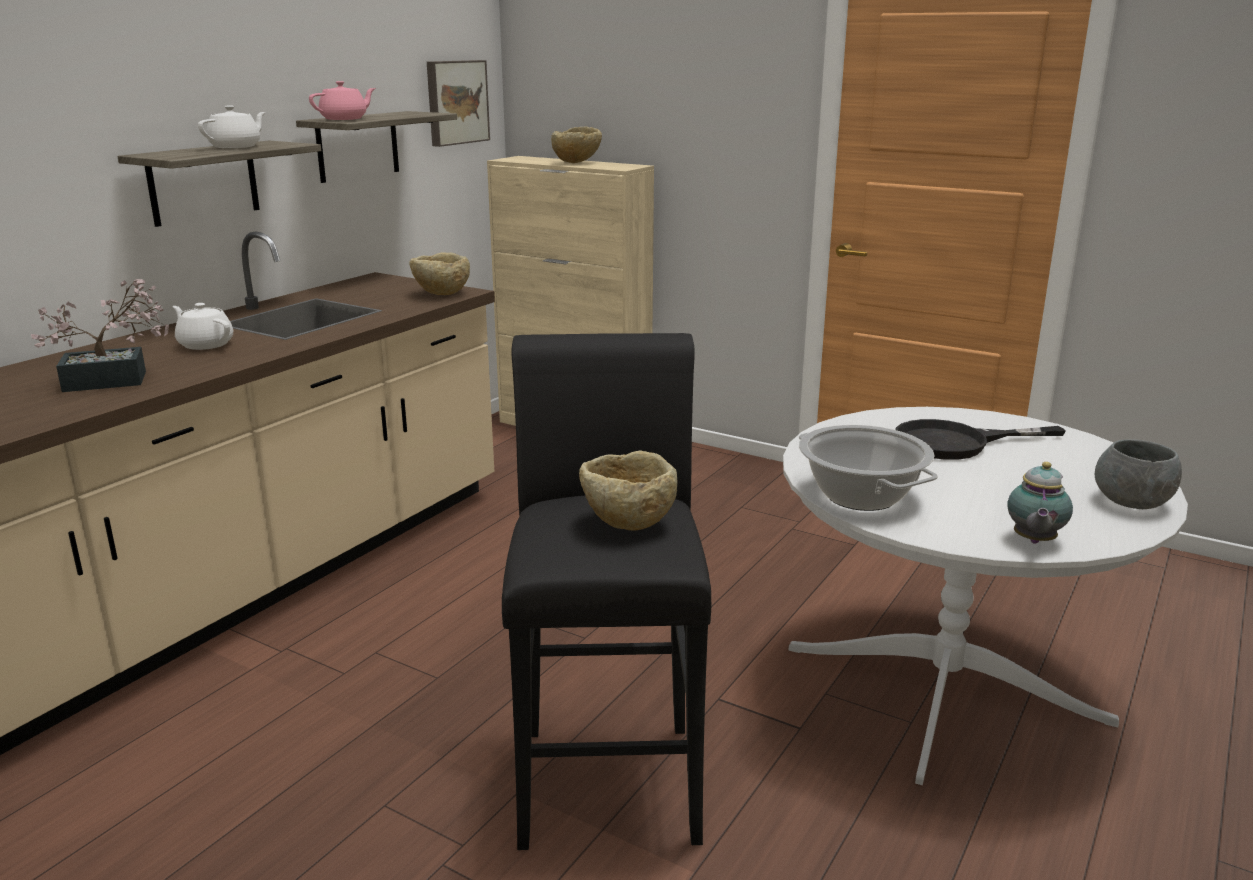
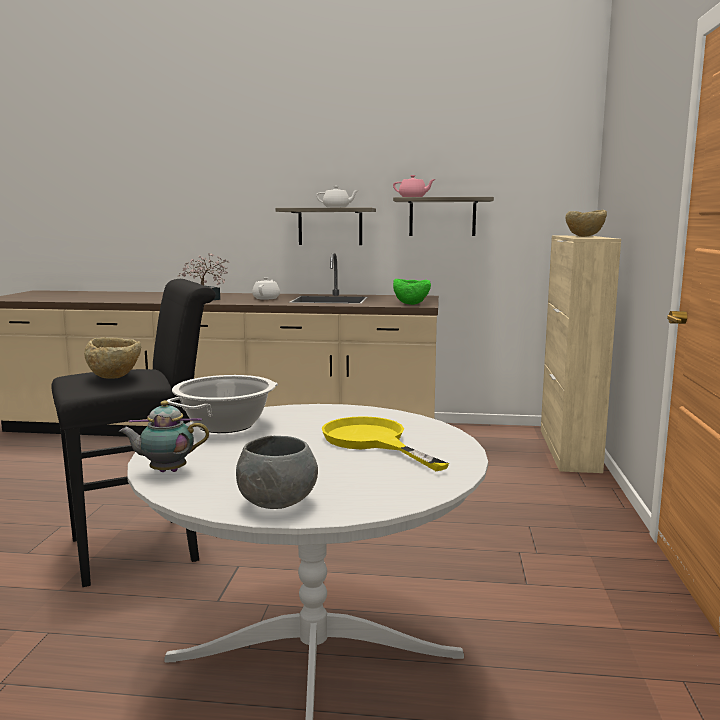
camera: 65 degrees right, 10 degrees down
beige bowl [410,252,470,295] -> green bowl [393,279,431,305]
picture [427,60,490,147] -> none
black frying pan [895,419,1066,460] -> yellow frying pan [322,416,449,471]

